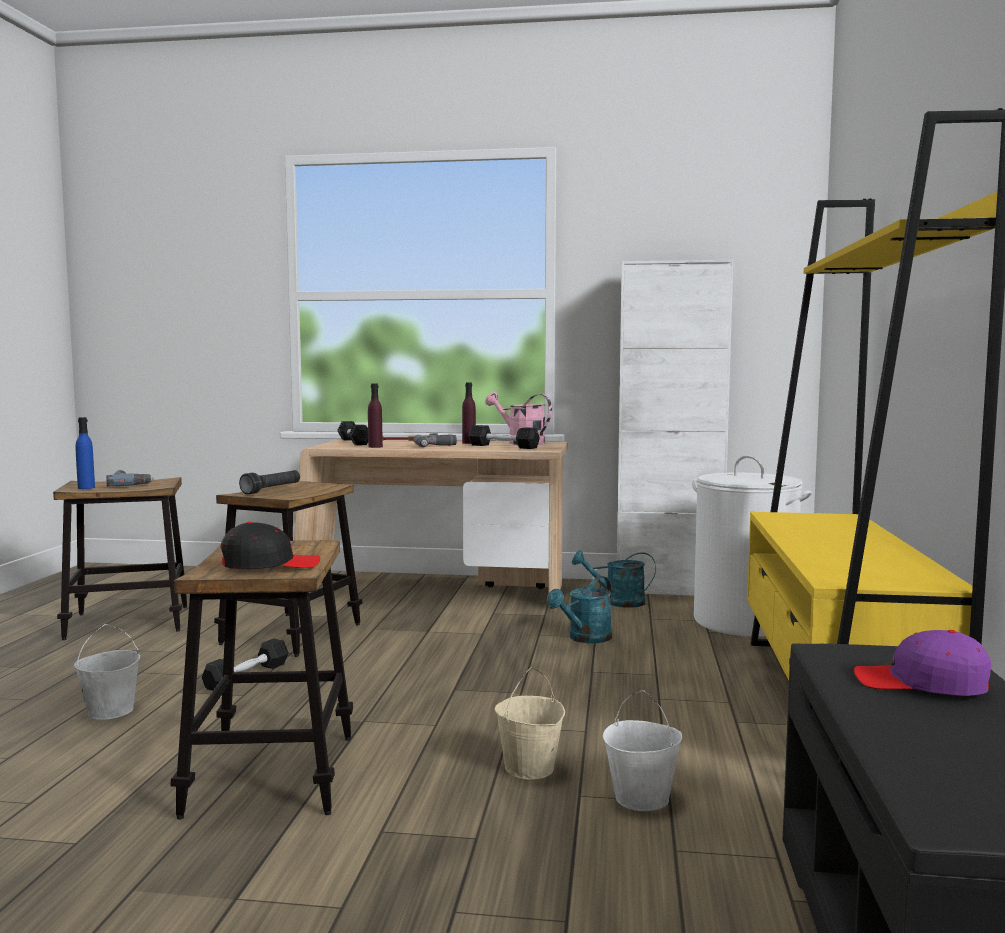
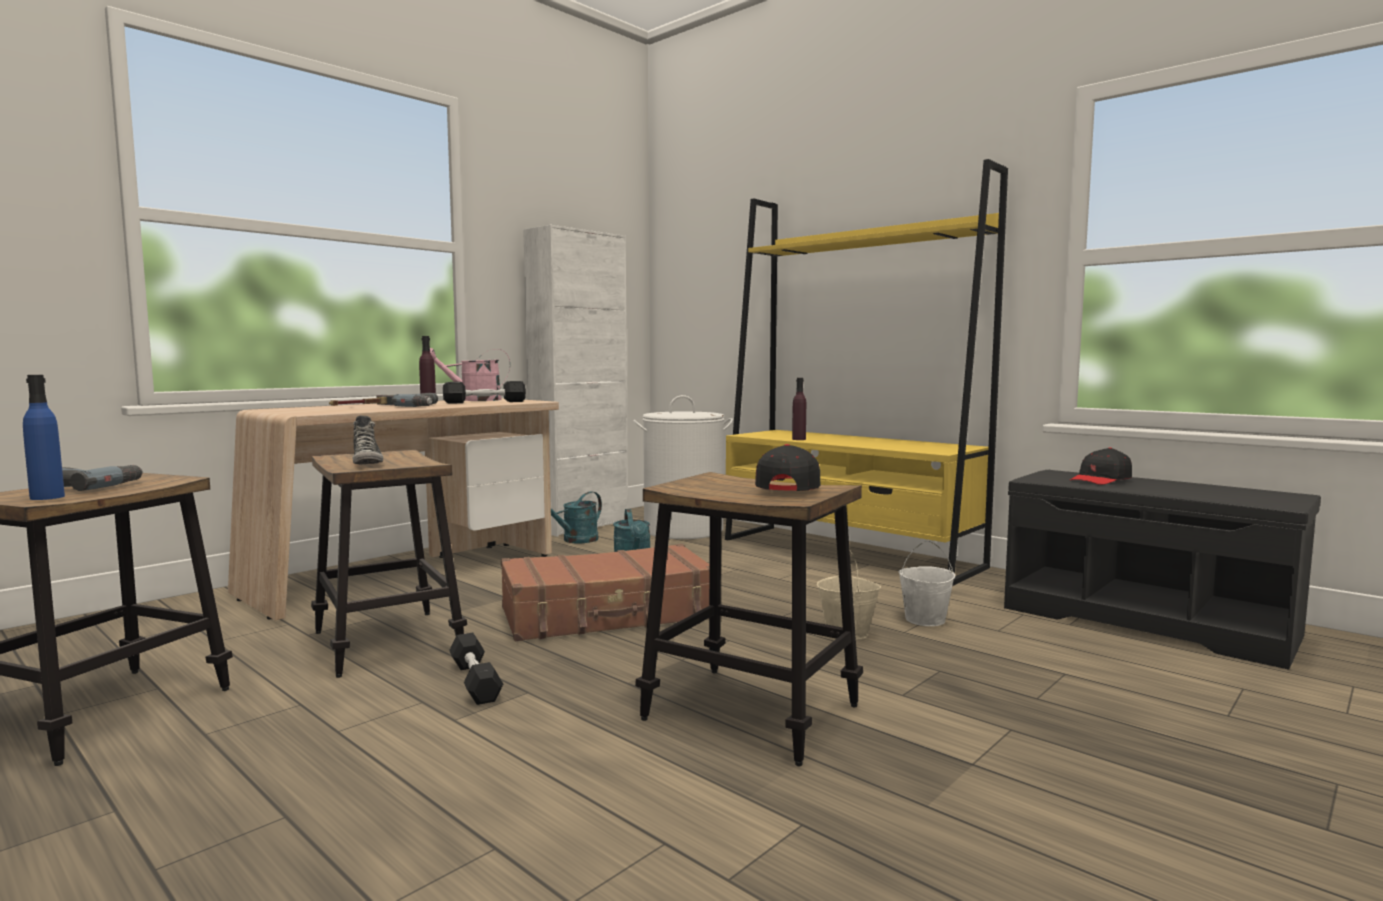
camera: 55 degrees left, 0 degrees up
white bucket [74,624,140,720] -> none
black flashlight [239,470,300,495] -> shoe [353,415,383,464]
black dumbbell [337,421,368,445] -> none
purple bottle [368,383,383,448] -> purple bottle moved to [792,378,806,440]
purple cap [854,630,991,696] -> black cap [1070,448,1132,485]
none -> brown suitcase [501,544,710,641]

